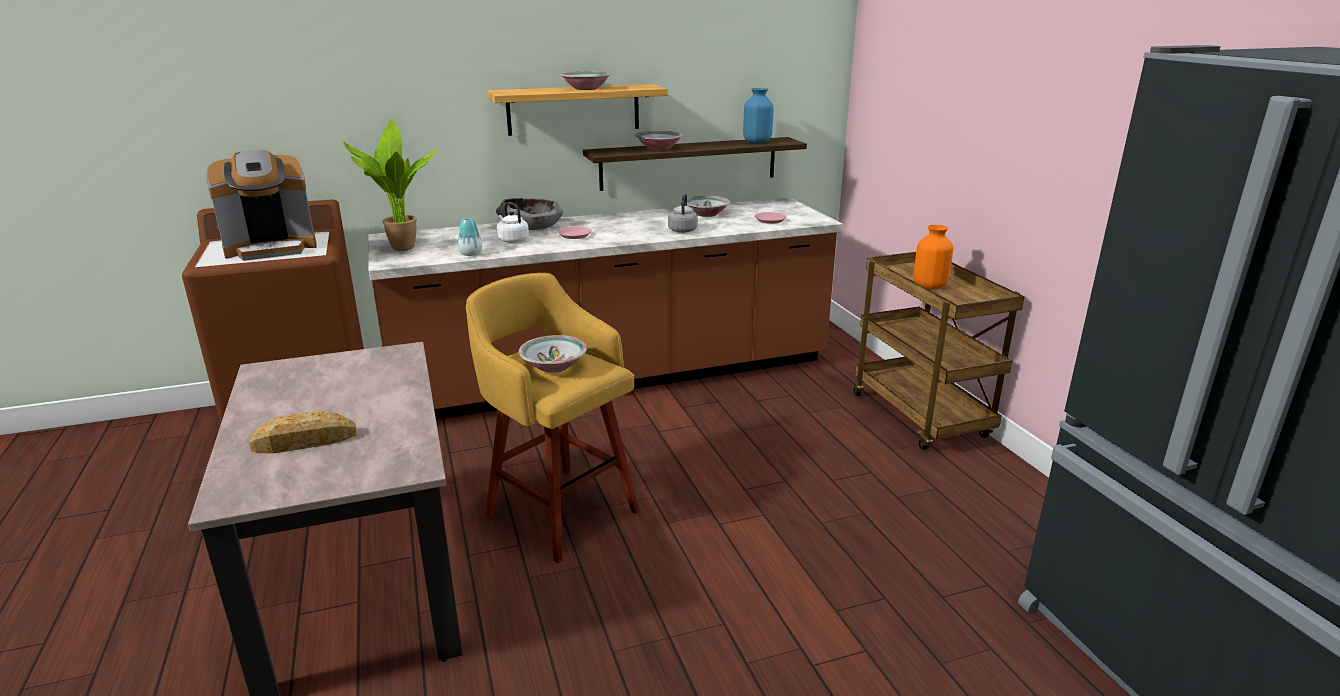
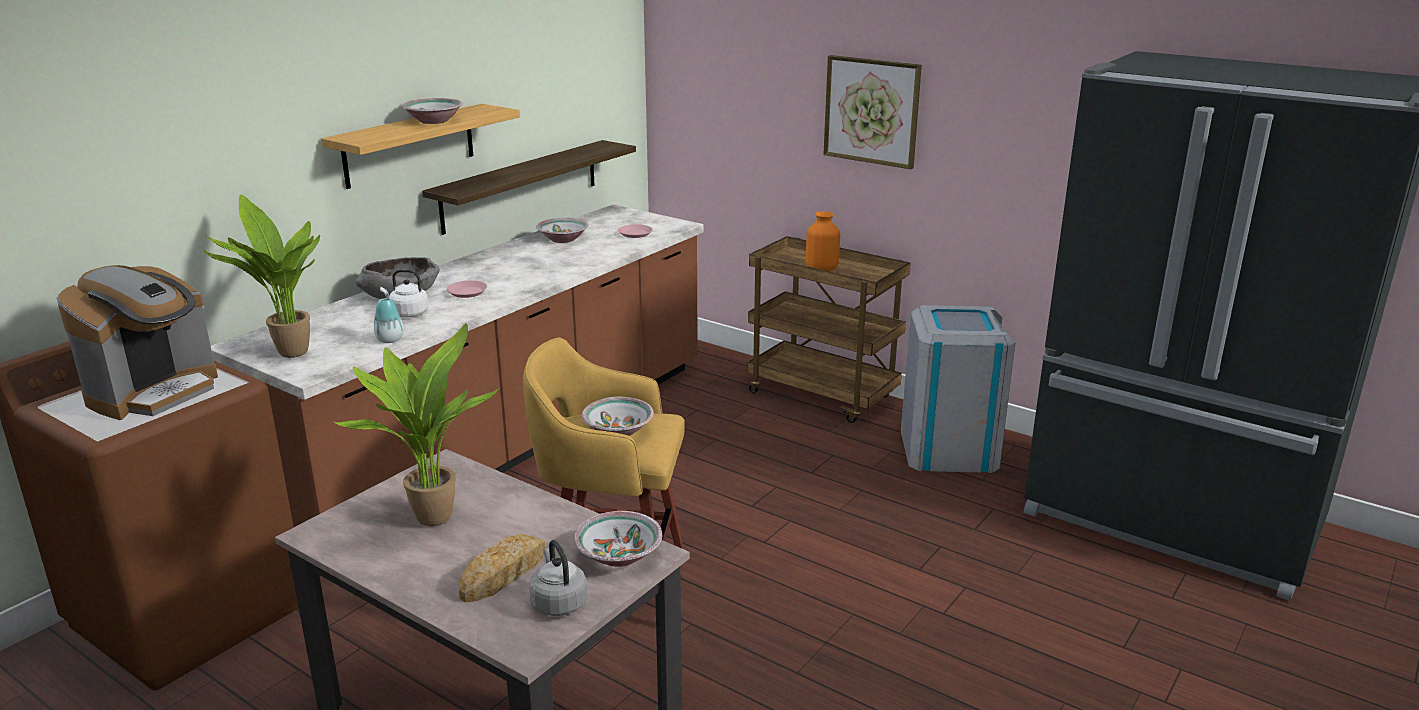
camera: 35 degrees left, 0 degrees up
bowl [635,131,683,150] -> bowl moved to [574,511,662,567]
grey kettle [668,193,698,233] -> grey kettle moved to [529,540,587,616]
blue vase [743,88,774,143] -> none
none -> potted plant [334,324,499,527]
none -> picture [824,55,922,169]
none -> grey trash can [901,305,1015,473]

